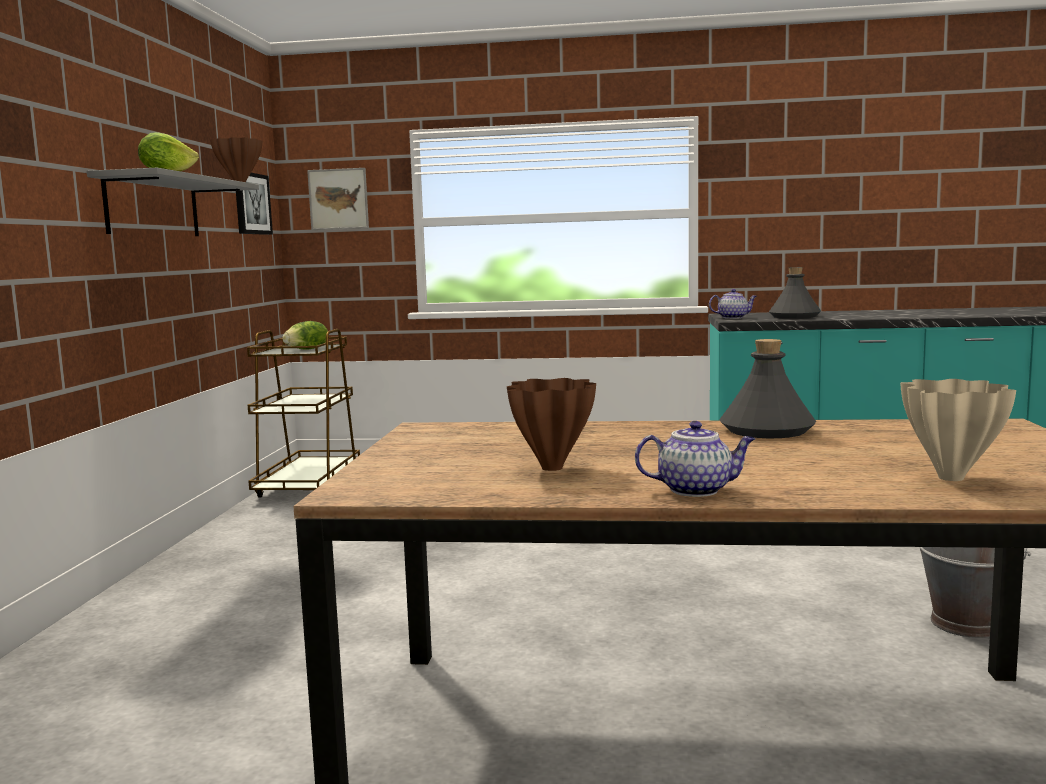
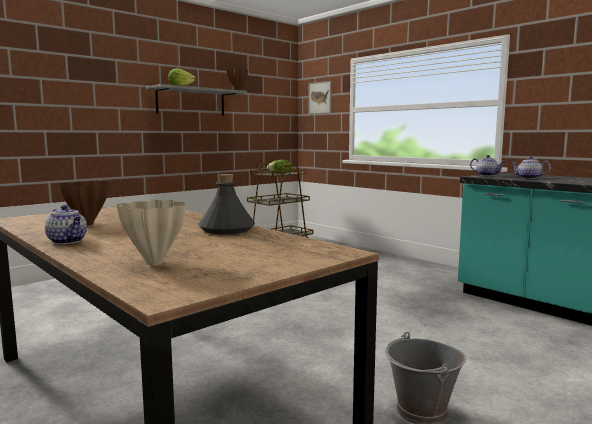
camera: 40 degrees right, 0 degrees up
picture [236,173,273,235] -> none
grey bottle [769,267,821,319] -> teapot [511,156,551,179]

